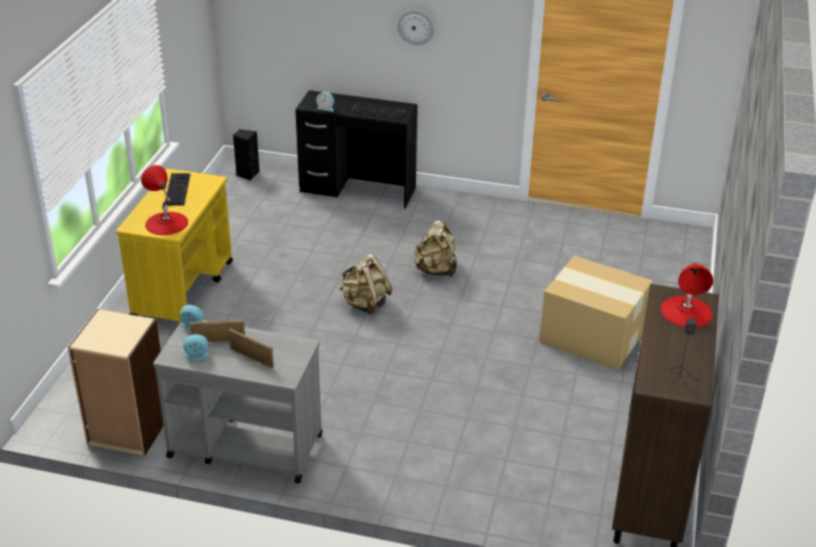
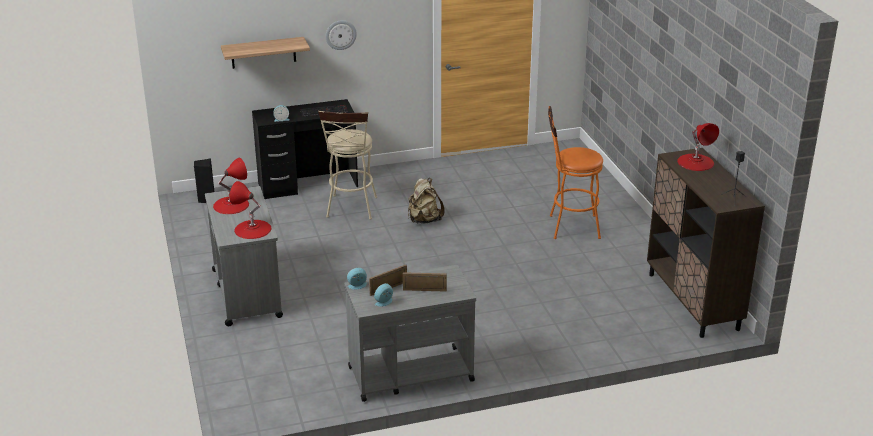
camera: 30 degrees left, 5 degrees down
beige bookcase [68,309,163,456] -> none
yellow cart [116,168,233,322] -> grey cart [205,186,283,326]
keyboard [165,173,191,206] -> red table lamp [213,157,249,214]
beige backpack [339,254,392,315] -> none
cardboard box [539,255,653,370] -> orange stool [548,106,603,239]
none -> shelf [221,37,310,69]
none -> beige stool [318,111,377,219]

